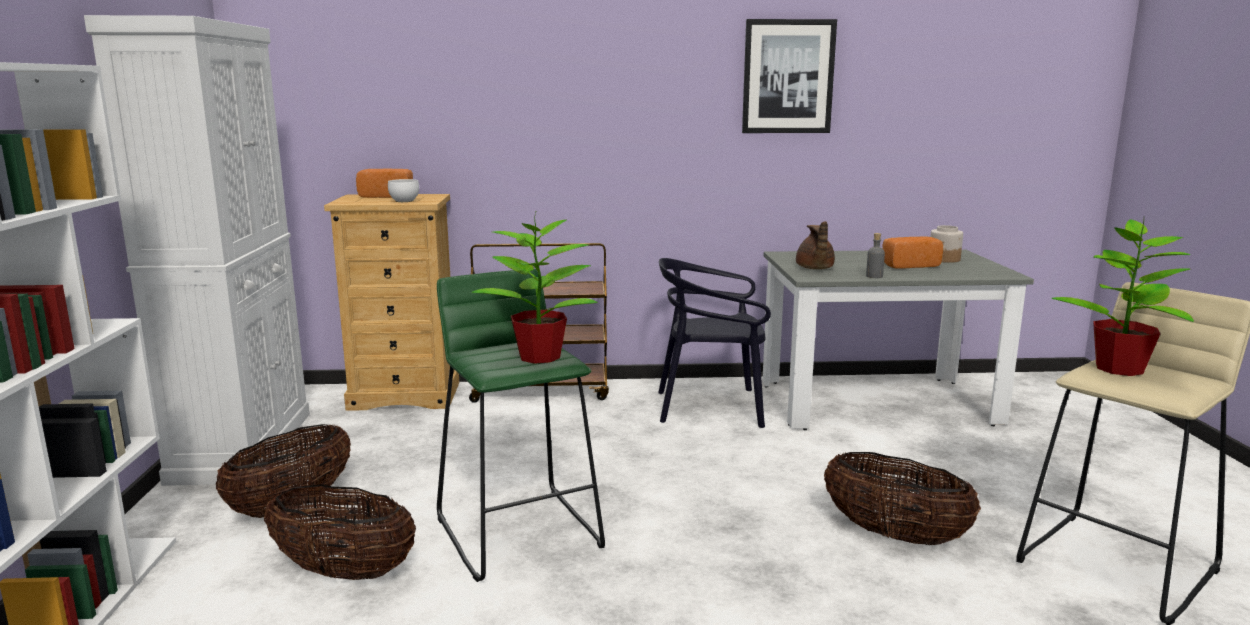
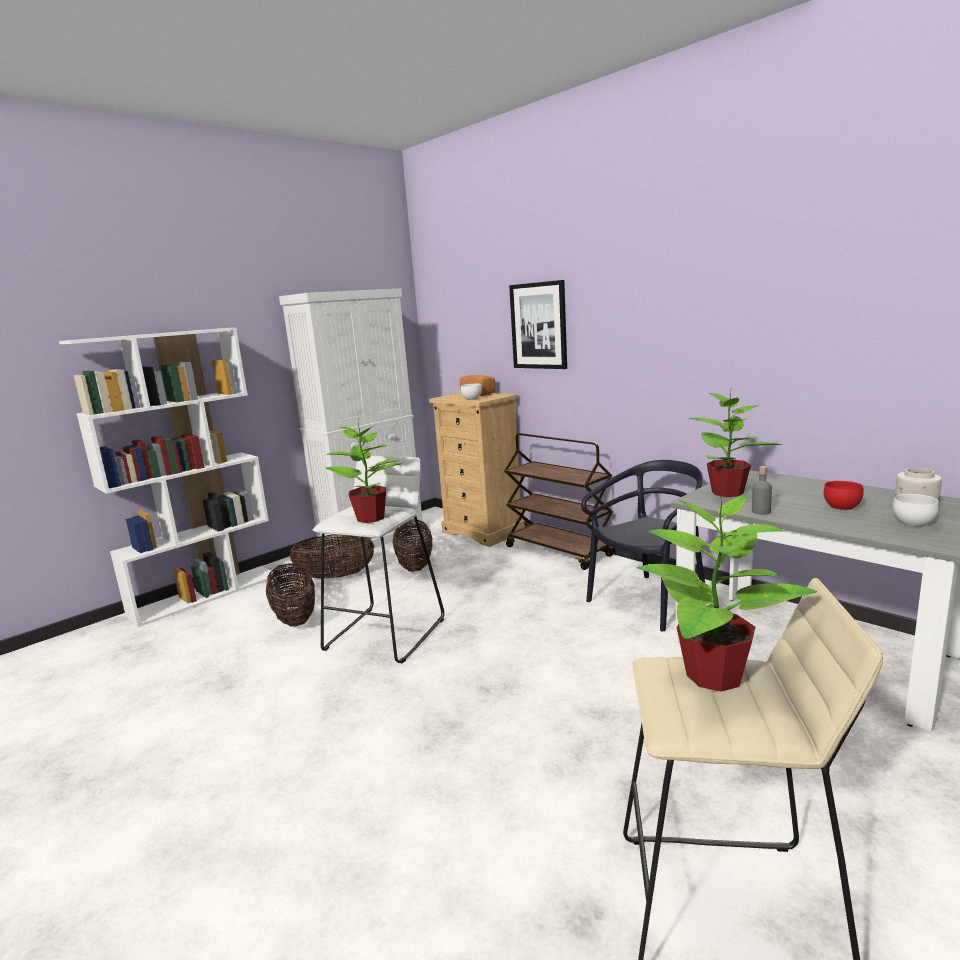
camera: 50 degrees right, 0 degrees up
green stool [437,269,605,582] -> white stool [313,456,444,663]
black chair [658,258,771,428] -> black chair turned 90 degrees clockwise [581,460,705,632]
picture [742,19,837,133] -> picture moved to [509,280,567,369]
brown teapot [796,221,835,269] -> potted plant [689,390,782,497]
basket [824,452,981,545] -> basket moved to [393,519,433,572]
bread [882,237,943,269] -> red bowl [824,481,864,510]
none -> white bowl [893,494,939,527]

